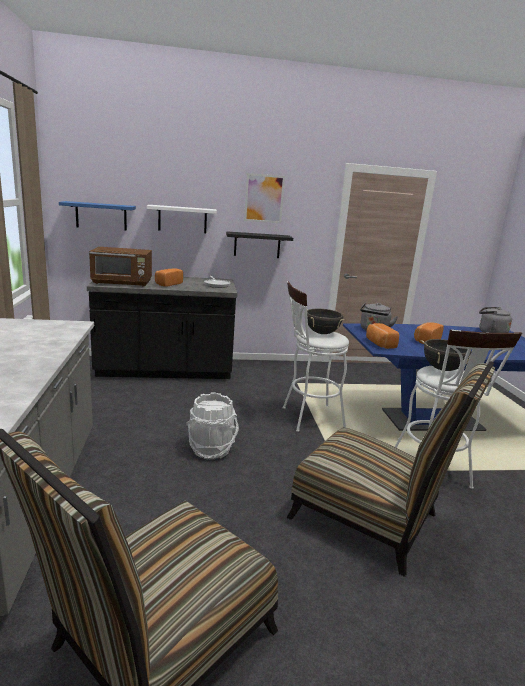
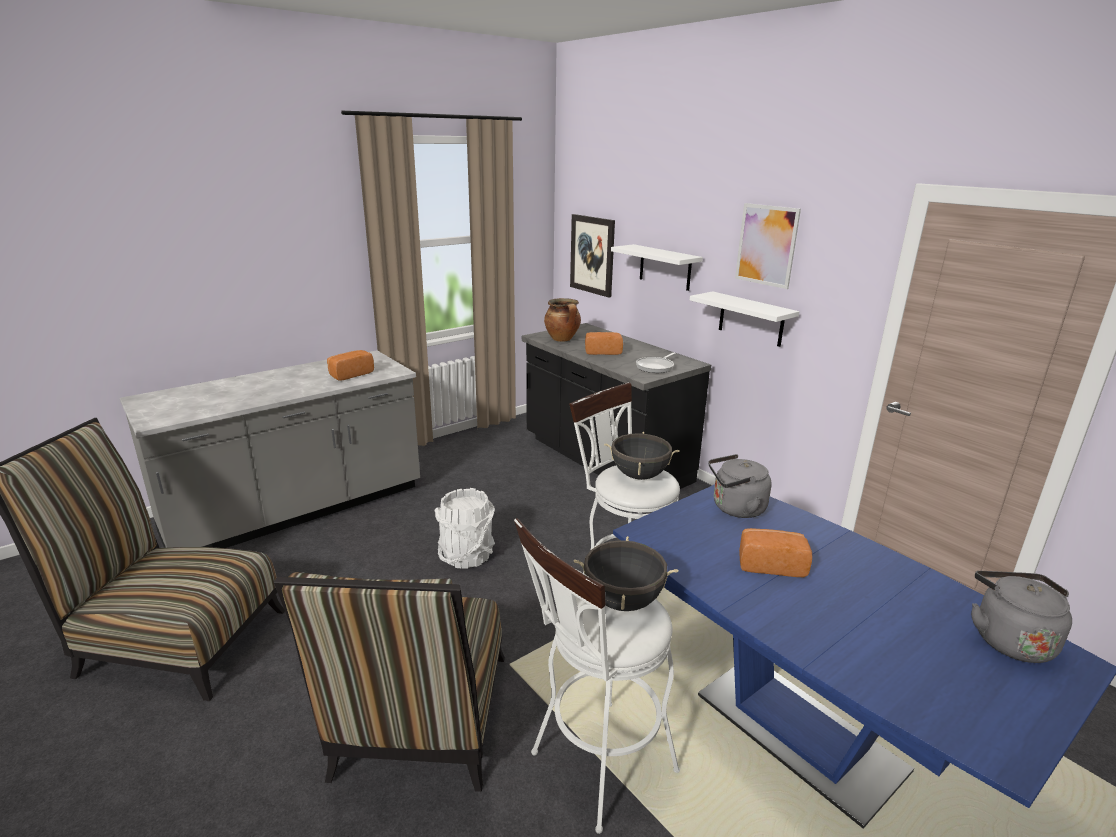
camera: 60 degrees right, 5 degrees up
blue shelf [59,201,136,231] -> picture [570,214,615,298]
brown microwave [89,247,152,287] -> cooking pot [544,298,581,342]
black shelf [226,231,293,258] -> white shelf [690,291,799,347]
bread [366,323,399,349] -> bread moved to [327,350,374,381]

